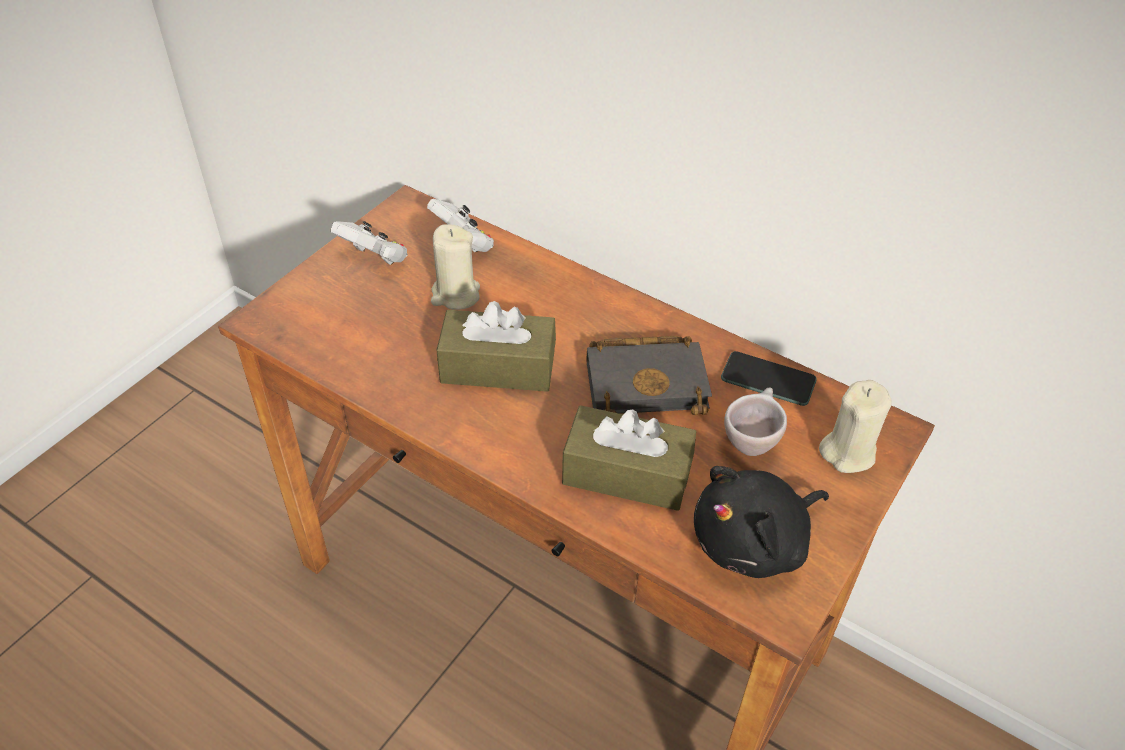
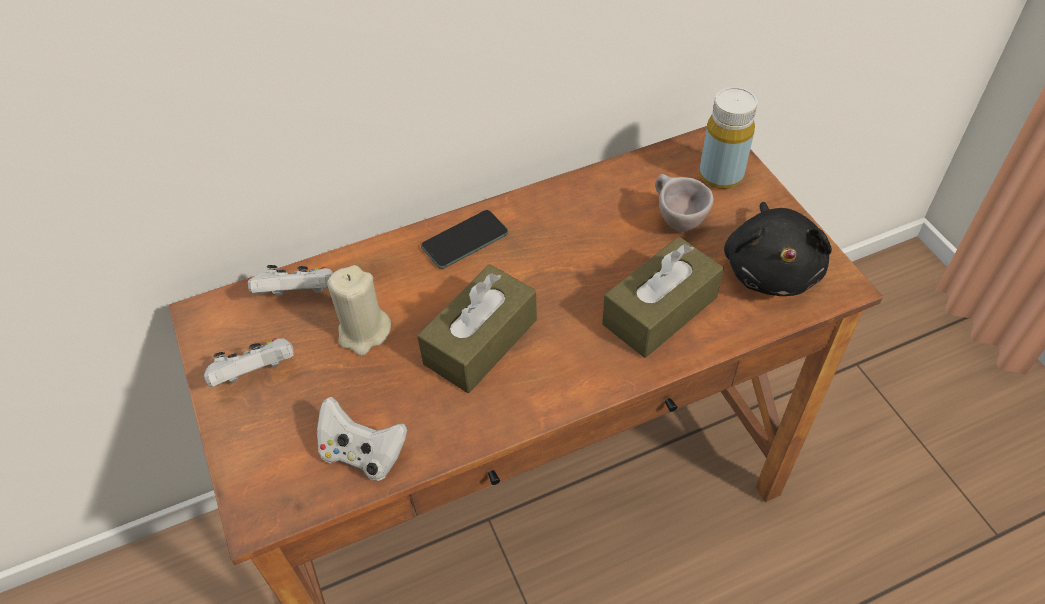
camera: 55 degrees left, 5 degrees up
black book [586,336,712,415] -> none
phone [721,351,817,406] -> phone moved to [421,210,509,269]
beige candle [819,380,892,473] -> yellow bottle [700,87,758,189]
none -> white game controller [317,397,408,481]

